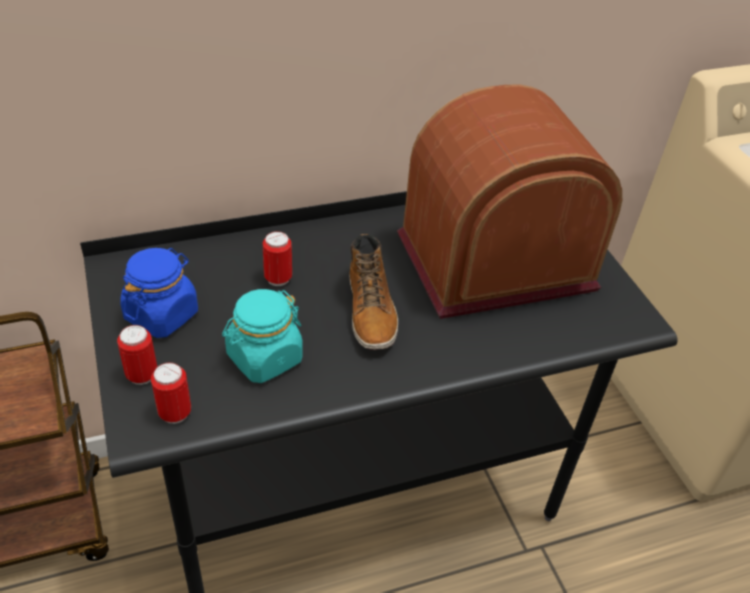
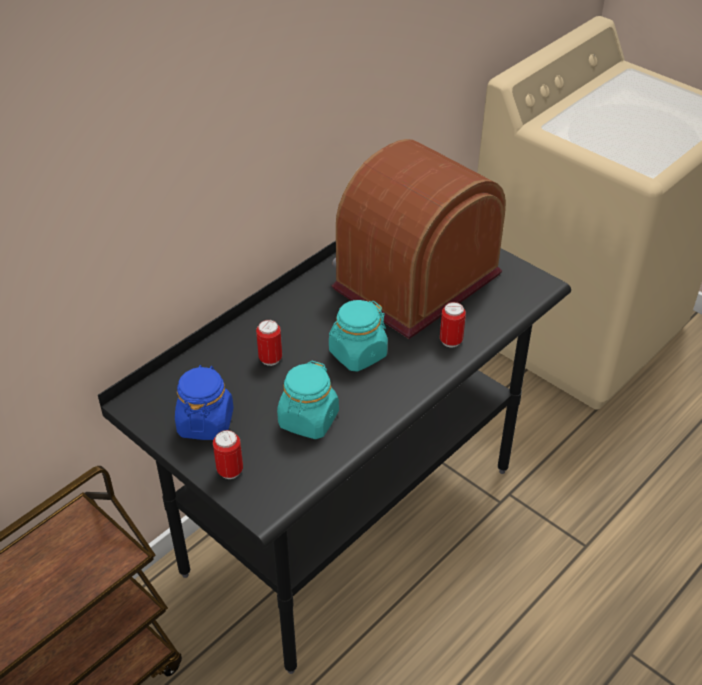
camera: 25 degrees left, 0 degrees up
can [151,362,191,424] -> can moved to [440,302,466,348]
boot [349,234,398,350] -> turquoise jar [329,300,388,372]

